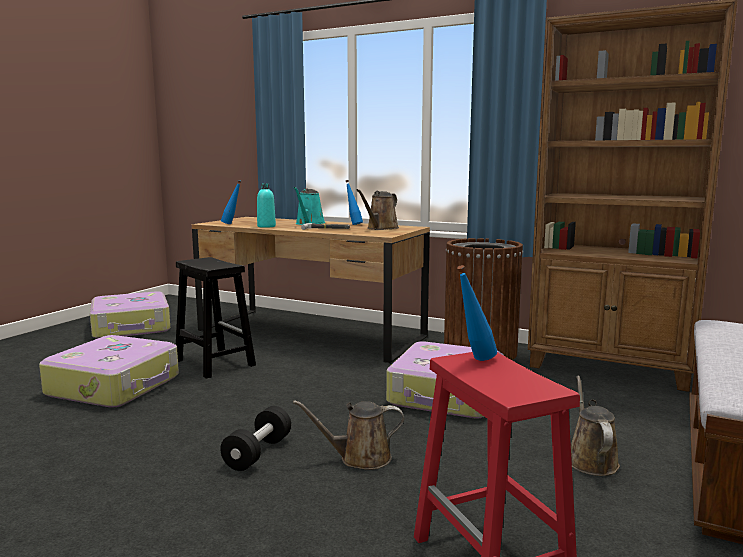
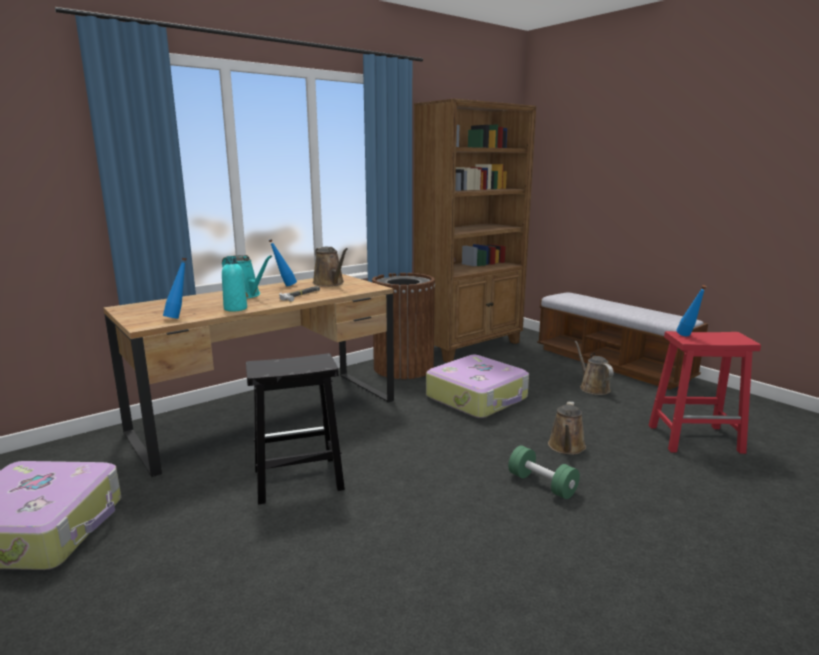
camera: 65 degrees left, 5 degrees up
suitcase [39,335,179,408] -> none
black dumbbell [220,406,291,471] -> green dumbbell [508,446,580,499]
brown watering can [571,376,620,476] -> brown watering can turned 45 degrees clockwise [574,341,614,395]

